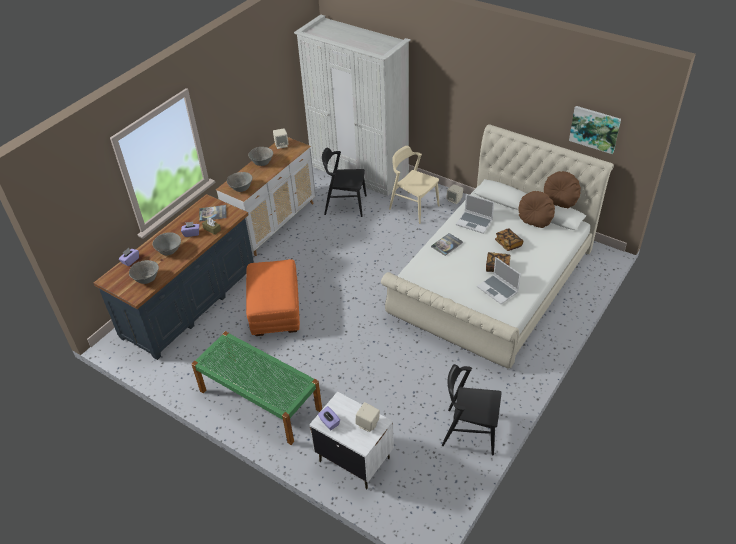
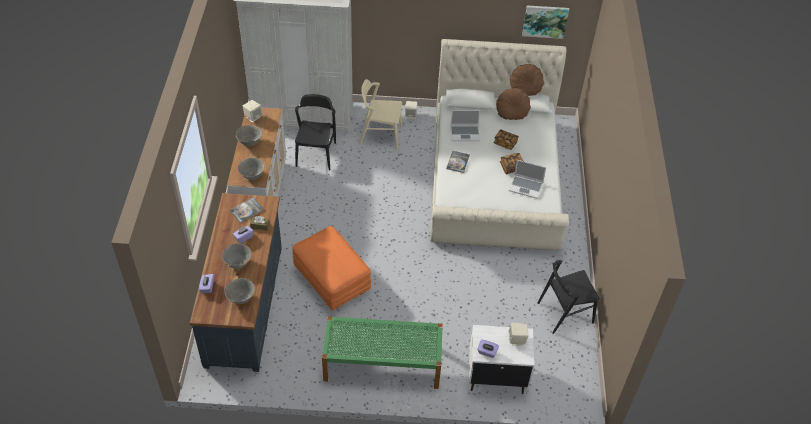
camera: 35 degrees left, 5 degrees up
black chair [322,148,367,217] -> black chair turned 120 degrees clockwise [295,94,336,170]

